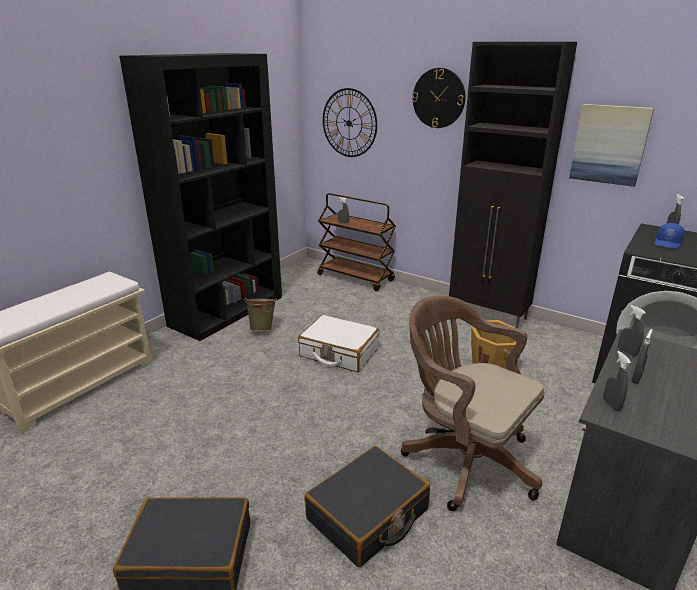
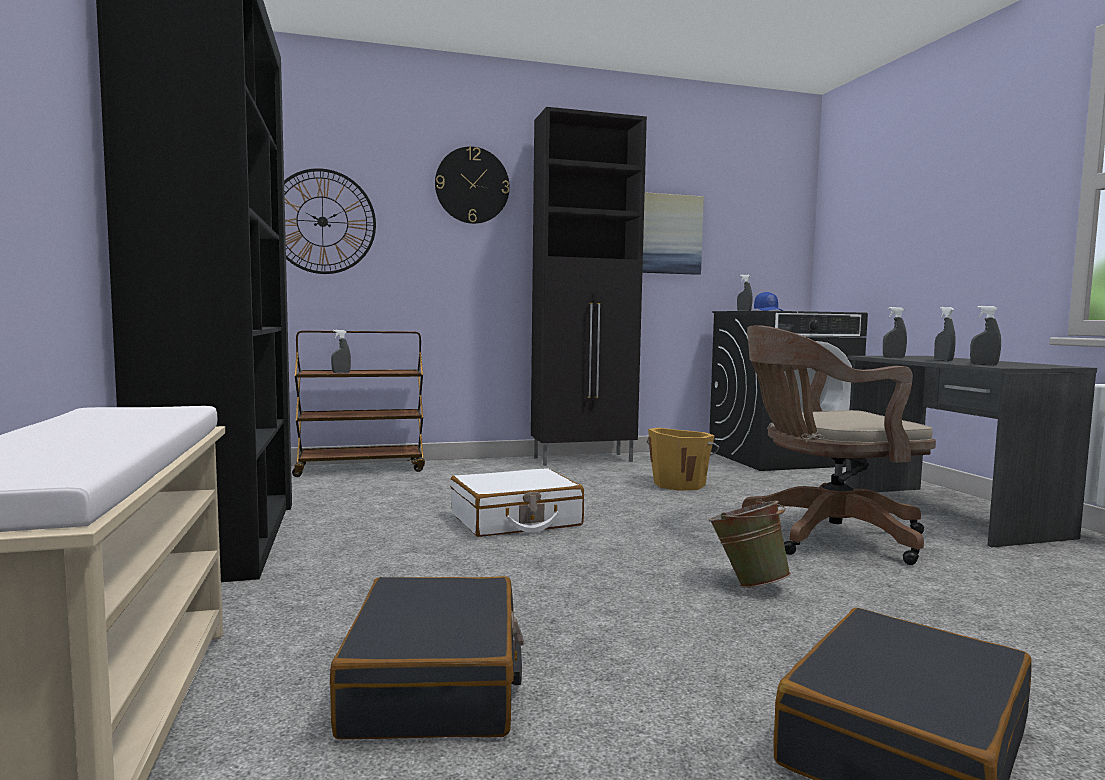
camera: 50 degrees left, 20 degrees down
green bucket [244,297,277,331] -> green bucket moved to [708,499,791,588]
black suitcase [304,446,430,567] -> black suitcase moved to [330,576,524,739]

